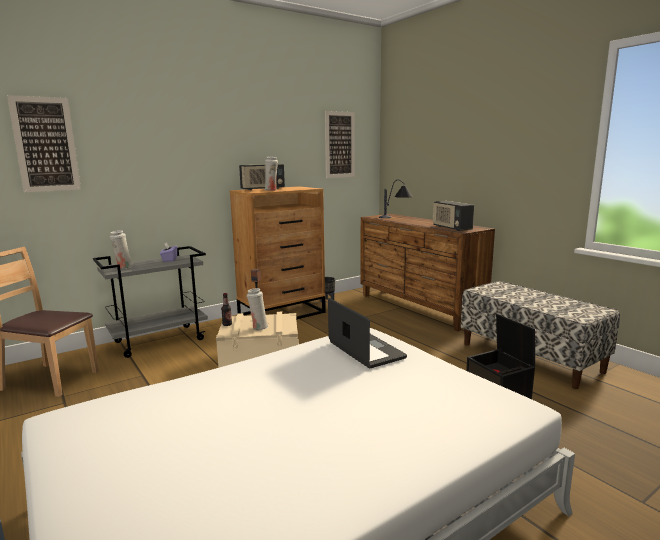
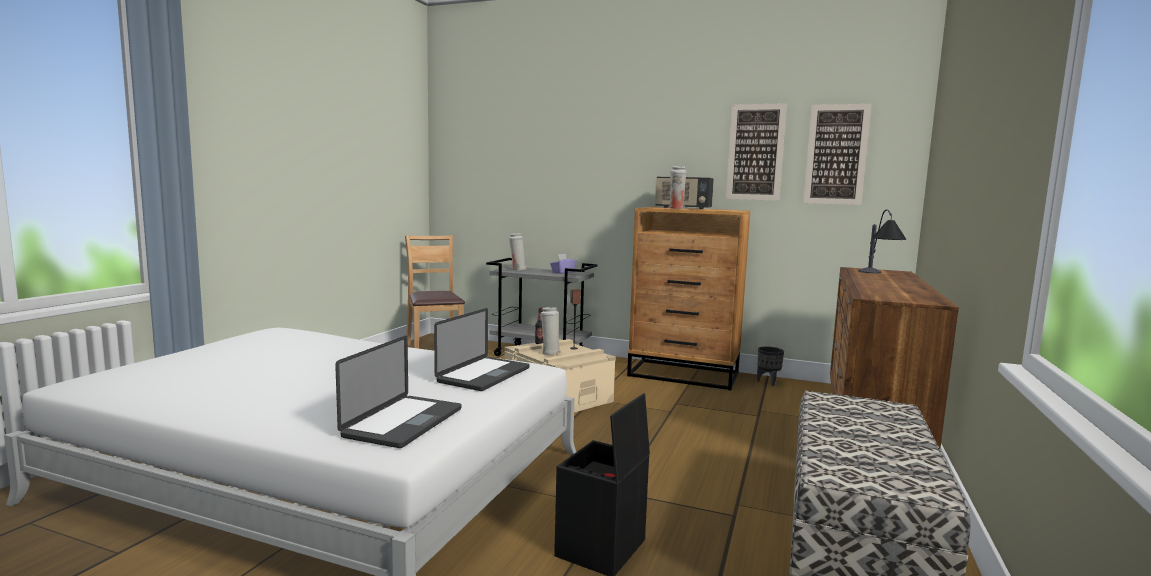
camera: 55 degrees right, 5 degrees down
picture [7,95,81,192] -> picture moved to [726,103,787,201]
radio [433,201,474,231] -> none
none -> laptop [335,336,461,448]

